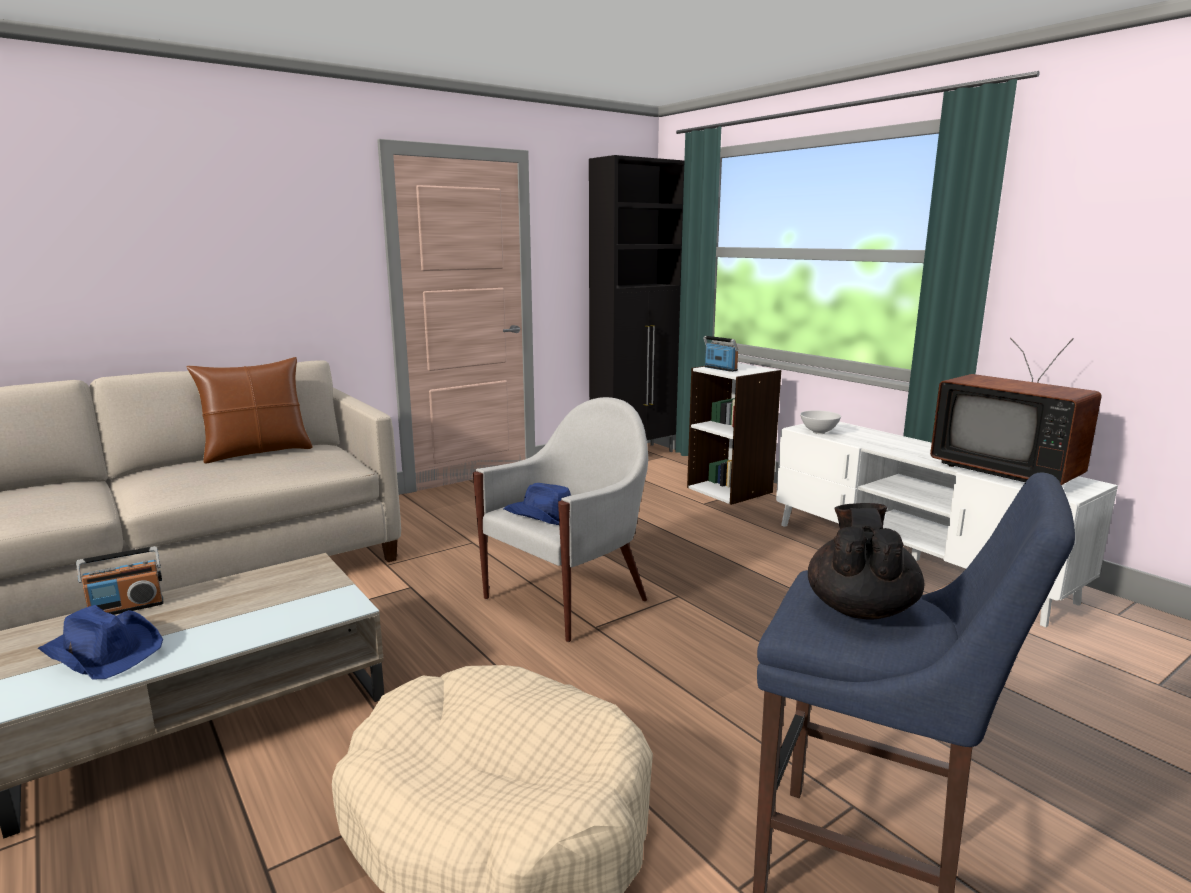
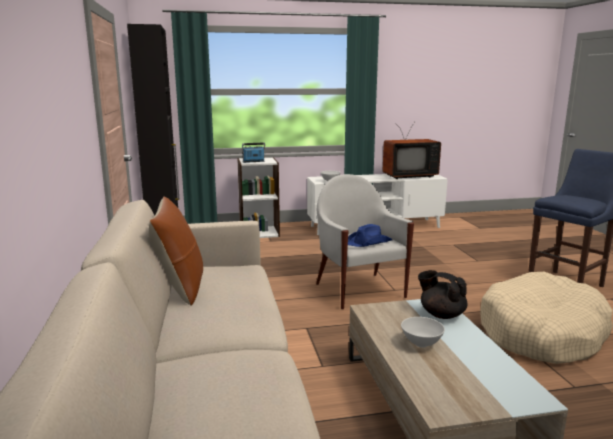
camera: 65 degrees left, 0 degrees up
blue hat [38,605,163,680] -> none
radio [76,546,163,615] -> none
black teapot [808,503,924,620] -> black teapot moved to [418,270,467,319]
none -> white bowl [401,317,445,348]

